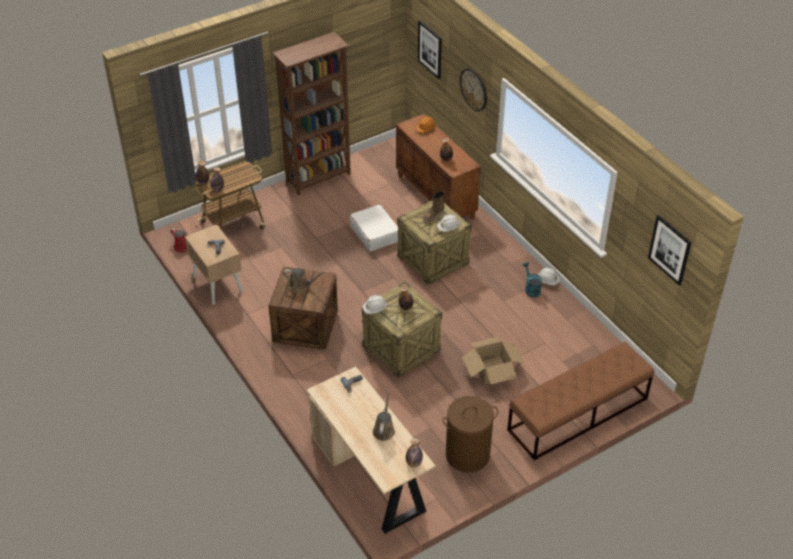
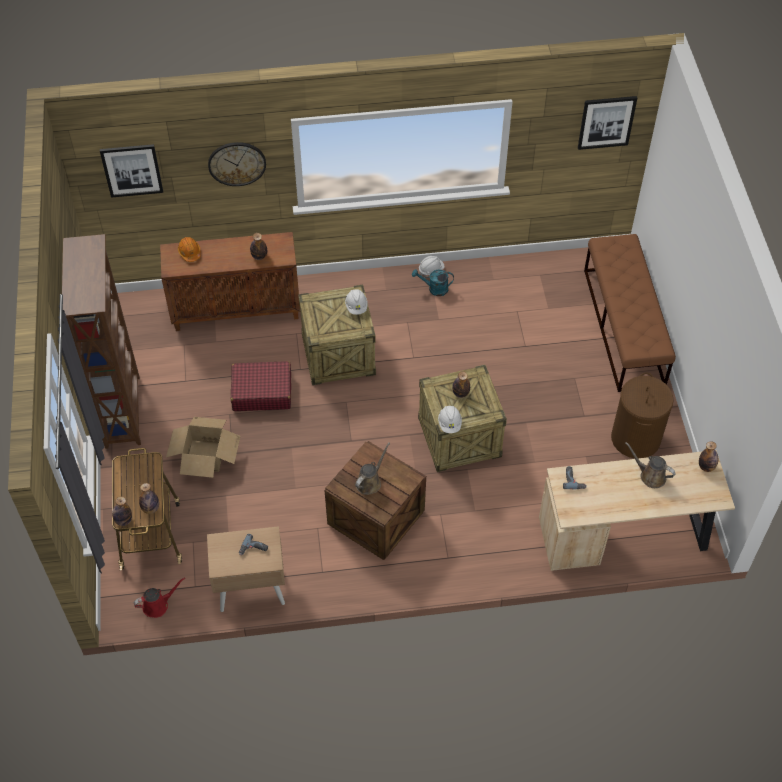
camera: 65 degrees left, 10 degrees up
white suitcase [350,204,398,252] -> red suitcase [231,361,291,411]
boot [423,190,445,222] -> none
cardboard box [462,337,525,384] -> cardboard box moved to [166,417,240,478]

